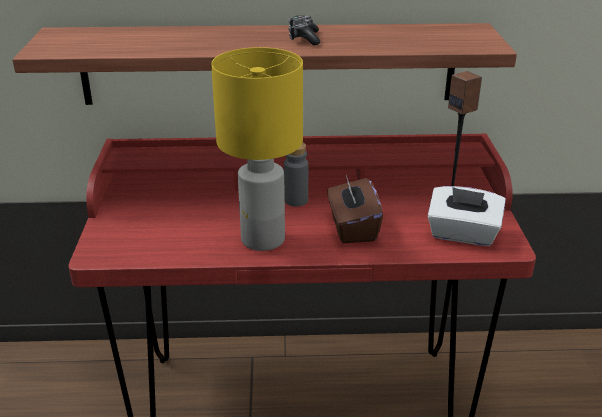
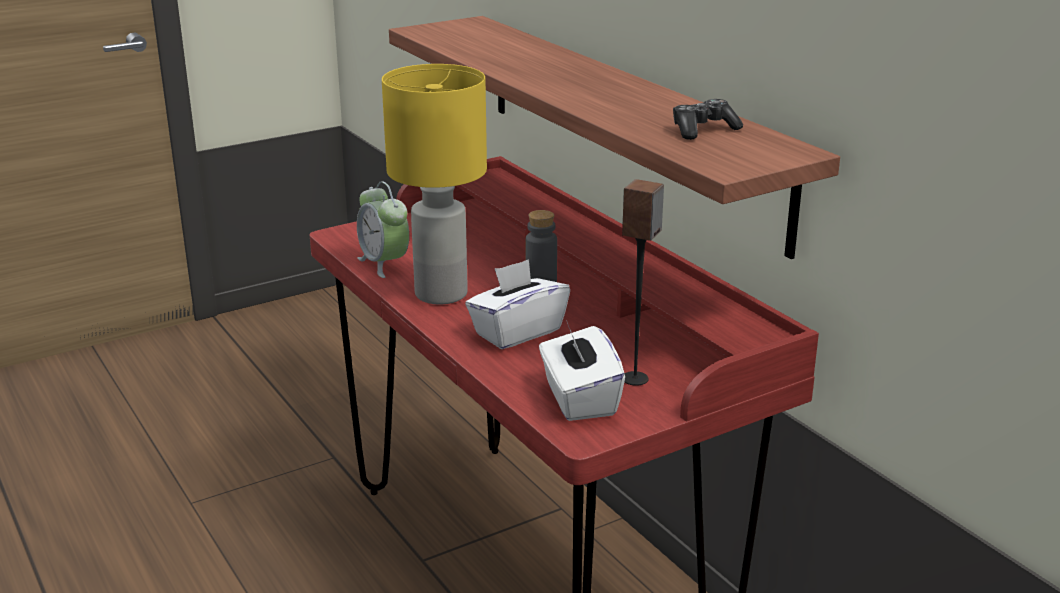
camera: 60 degrees right, 5 degrees down
game controller [288,15,320,45] -> game controller moved to [673,99,743,140]
brown tissue box [327,175,383,243] -> white tissue box [465,259,570,349]
none -> alarm clock [357,181,409,278]

